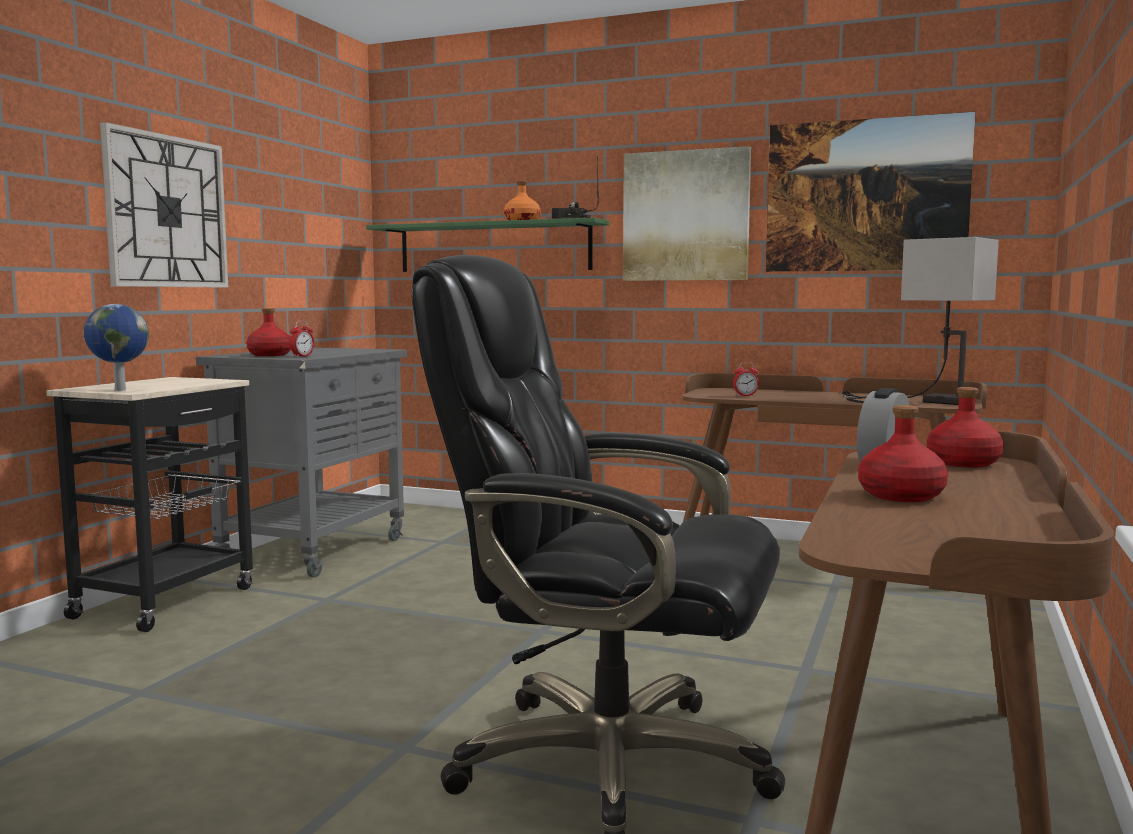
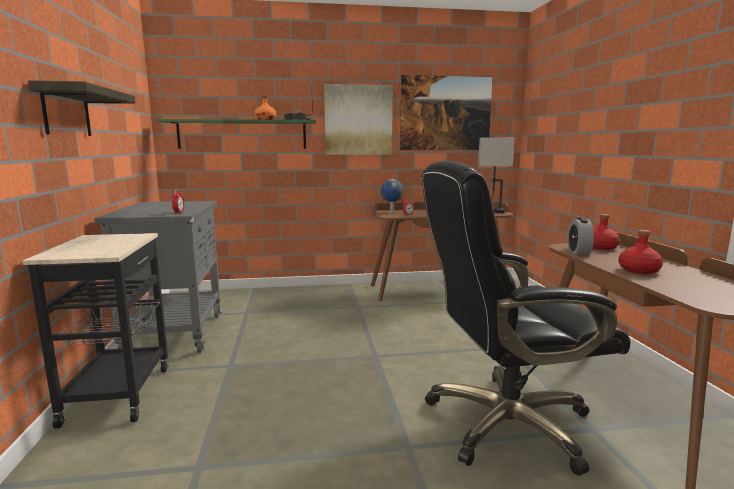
camera: 30 degrees left, 5 degrees up
globe [84,304,149,391] -> globe moved to [381,179,404,213]
wall clock [100,122,228,288] -> shelf [28,80,135,136]
red bottle [246,308,291,356] -> none

